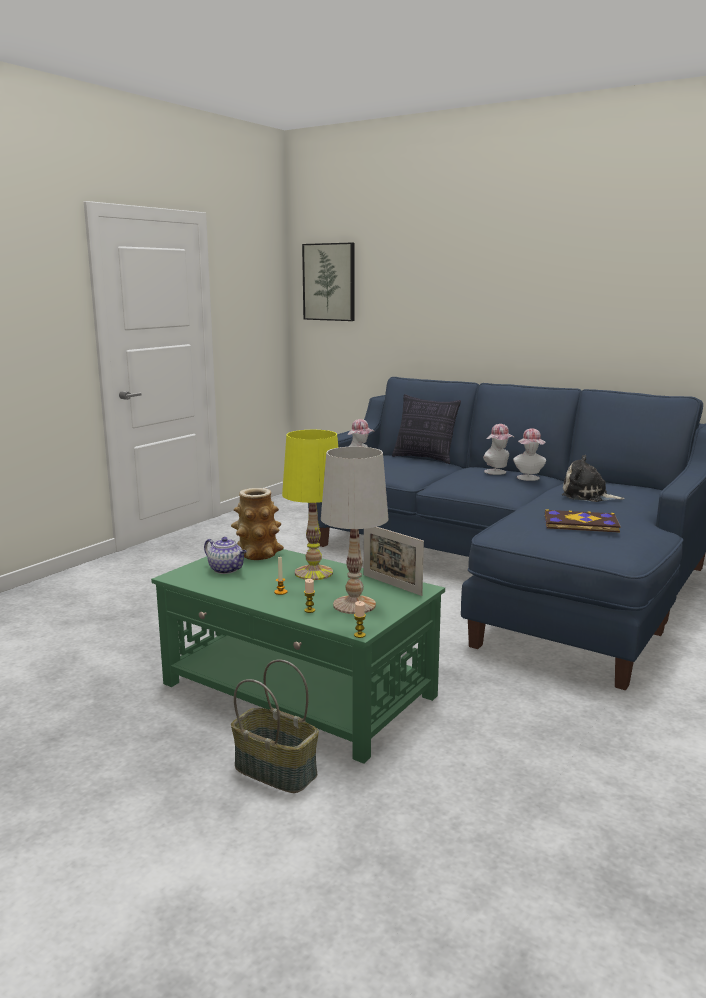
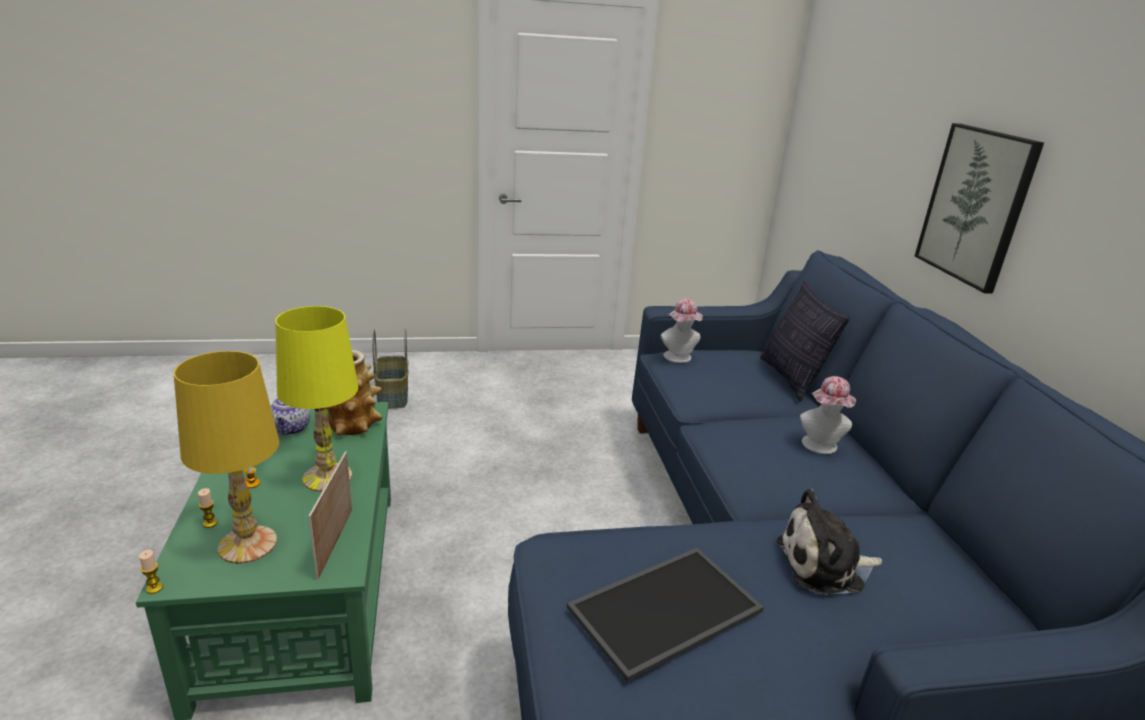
camera: 45 degrees right, 10 degrees up
basket [231,659,319,793] -> basket moved to [372,329,408,409]
picture [302,243,354,321] -> picture moved to [915,123,1044,293]
white table lamp [321,446,388,614] -> yellow table lamp [174,351,279,564]
hat [513,428,546,481] -> none
book [545,509,621,533] -> tray [567,548,764,682]
plush toy [562,455,625,502] -> plush toy turned 75 degrees counterclockwise [777,489,882,595]

